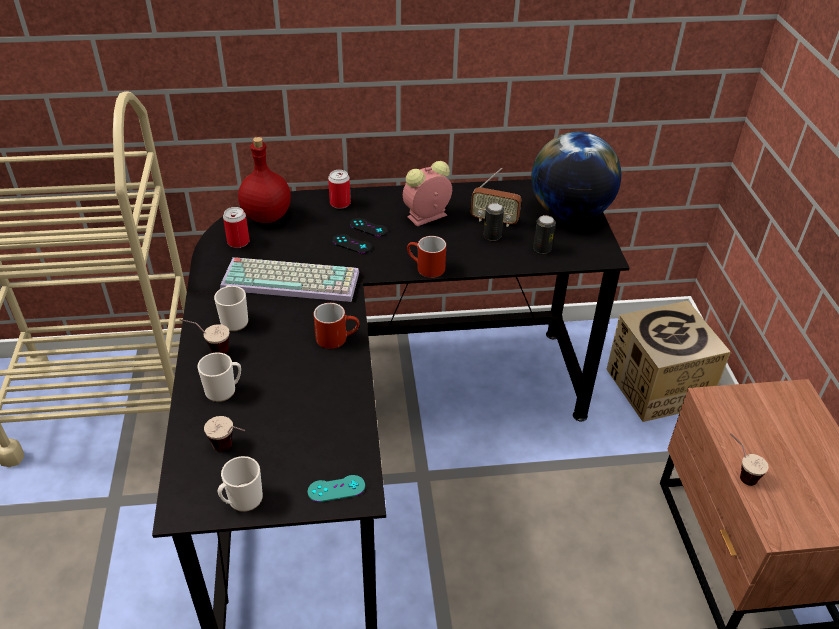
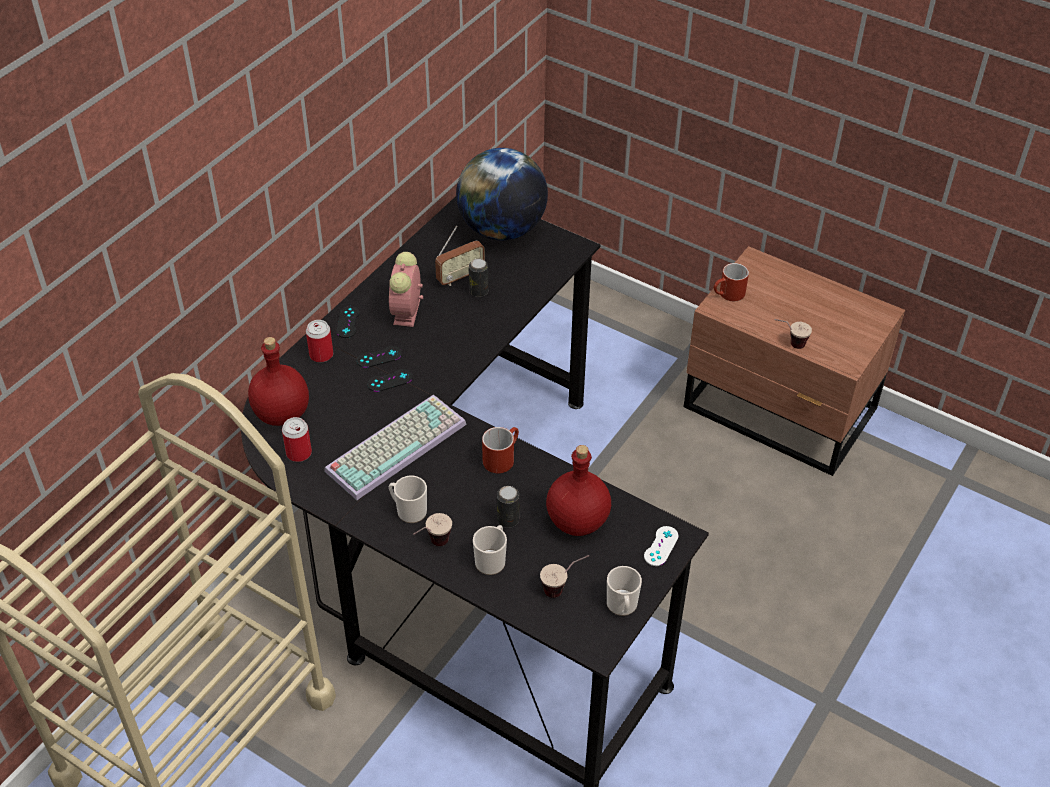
camera: 50 degrees left, 5 degrees up
turquoise game controller [308,475,365,502] -> white game controller [644,526,679,566]
red mug [407,236,446,278] -> red mug moved to [714,263,749,301]
can [533,215,556,254] -> can moved to [497,486,519,528]
cardboard box [606,301,731,422] -> none
none -> black game controller [336,306,359,338]
none -> red bottle [546,445,611,536]

